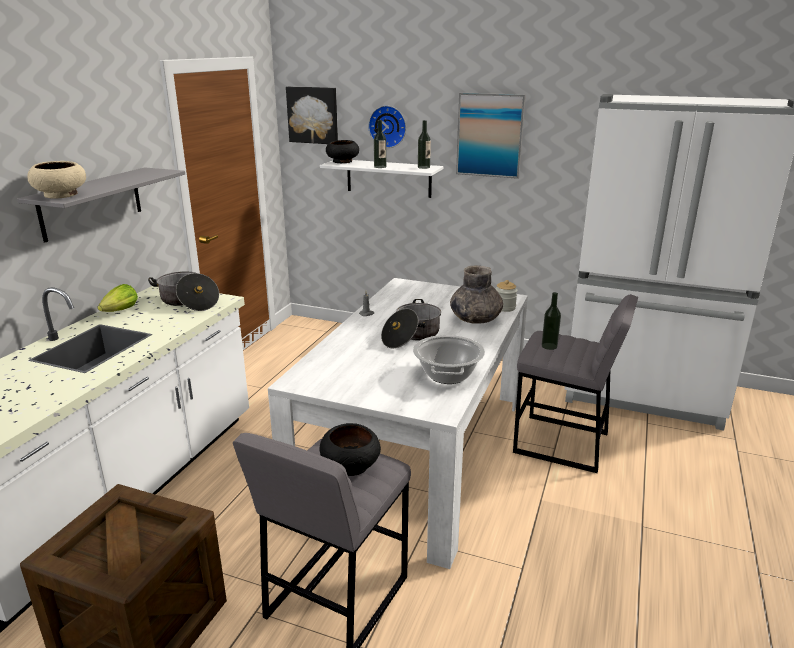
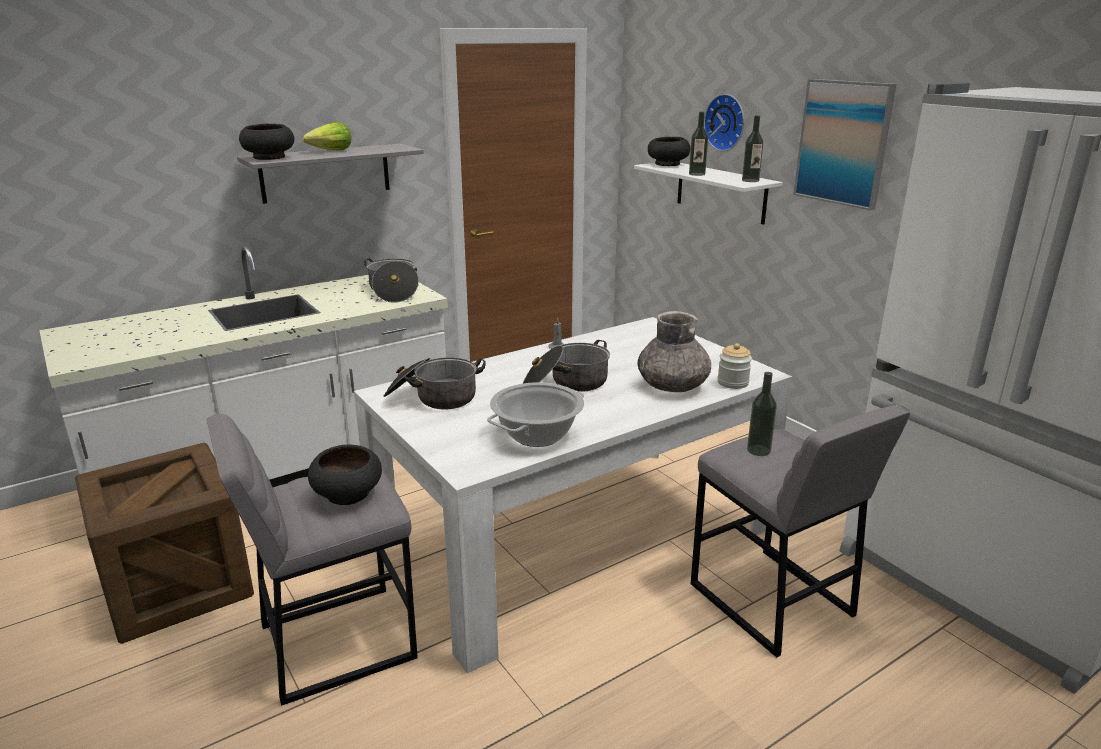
camera: 35 degrees right, 0 degrees up
beige bowl [28,161,86,198] -> black bowl [239,124,294,160]
lettuce [98,284,138,312] -> lettuce moved to [303,122,351,150]
picture [286,87,338,144] -> none
none -> cooking pot [384,357,486,409]

